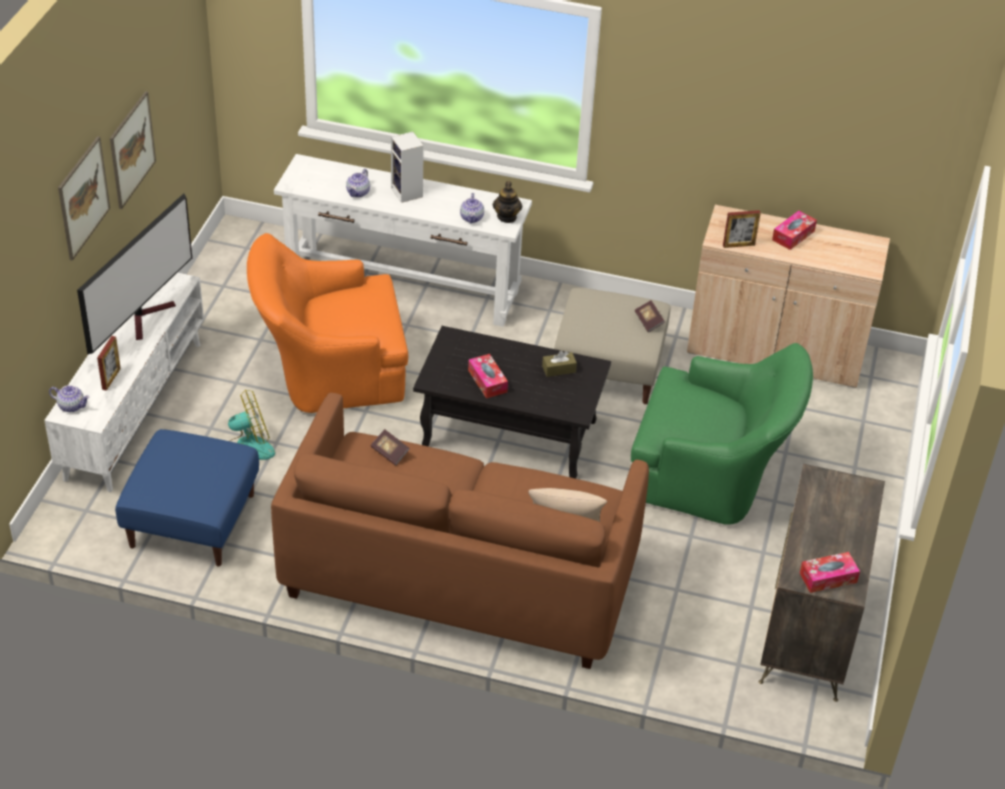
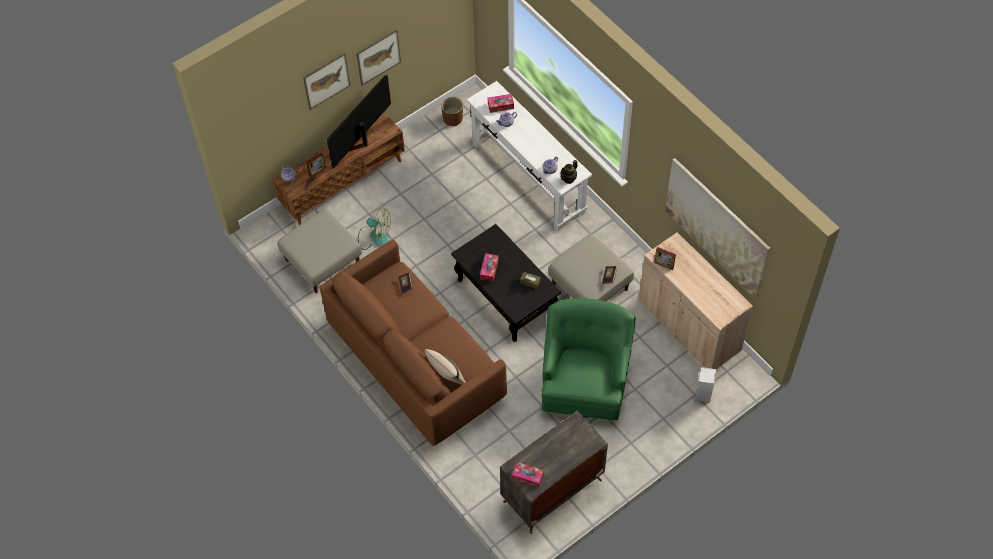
camera: 40 degrees right, 15 degrees up
white tv stand [44,273,204,492] -> brown tv stand [273,112,405,225]
television [77,194,192,354] -> television turned 150 degrees clockwise [327,75,391,169]
blue ottoman [115,429,259,566] -> beige ottoman [277,209,362,293]
orange armchair [247,233,408,413] -> none
speaker [391,132,424,203] -> speaker moved to [695,367,716,403]
green armchair [631,343,813,525] -> green armchair turned 135 degrees counterclockwise [541,298,636,420]
tissue box [772,211,817,250] -> tissue box moved to [488,94,514,113]
none -> brown planter [441,97,463,127]
none -> picture [665,158,770,298]

